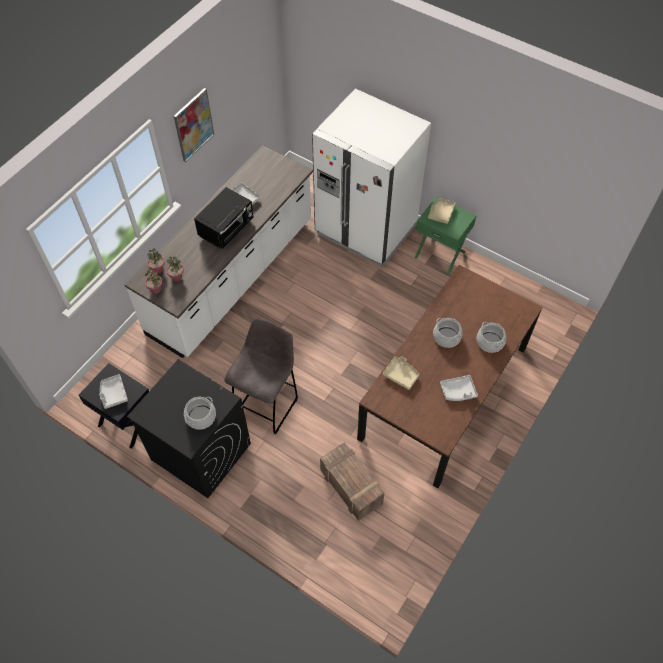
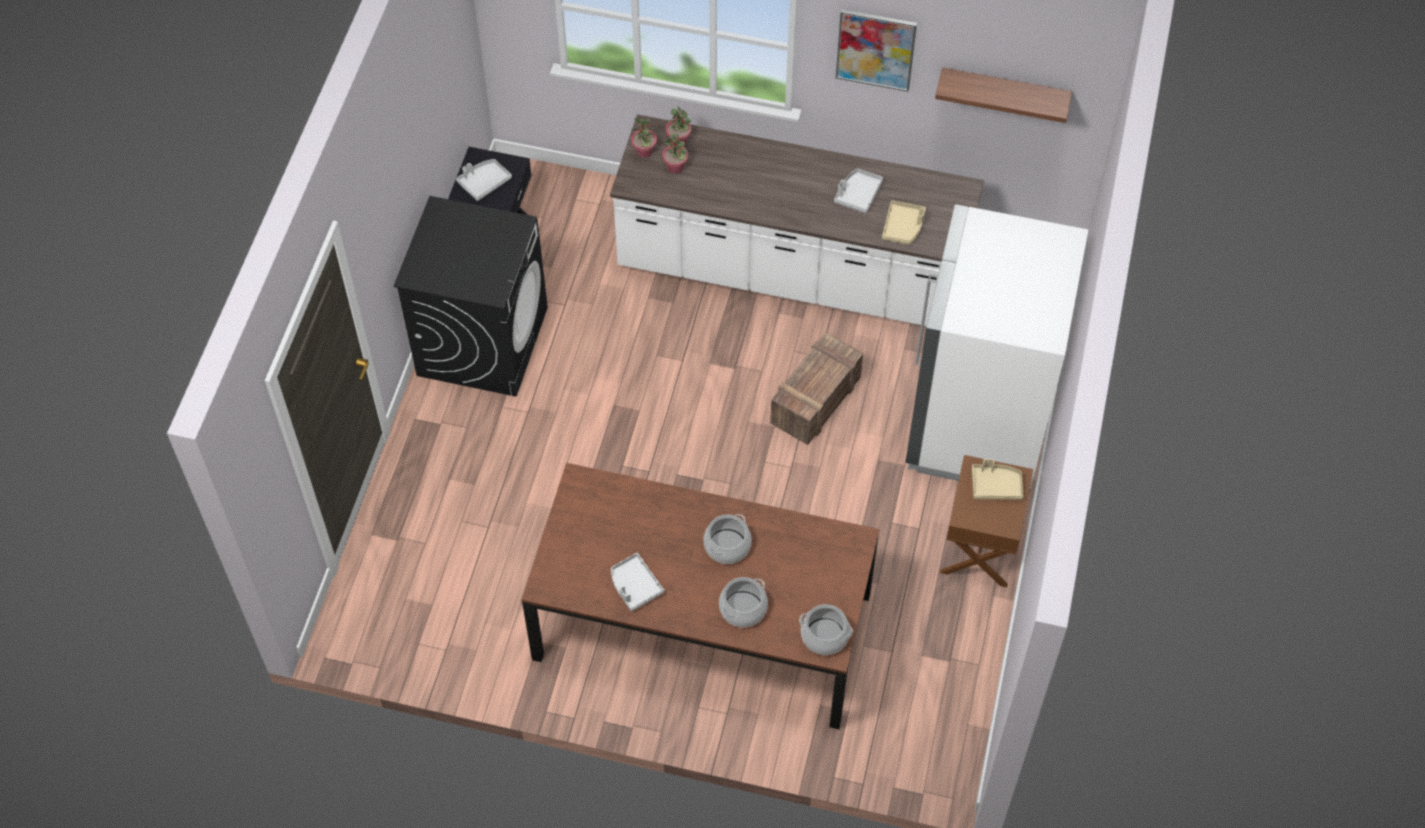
camera: 70 degrees right, 0 degrees up
cooking pot [184,397,216,429] -> cooking pot moved to [799,604,853,655]
black microwave [194,187,253,249] -> none
grey stool [224,318,298,434] -> none
crate [320,442,385,521] -> crate moved to [770,332,863,445]
beige tray [382,356,419,390] -> beige tray moved to [882,200,926,245]
green nightstand [415,196,477,275] -> brown nightstand [940,455,1033,587]
none -> shelf [935,68,1072,123]

